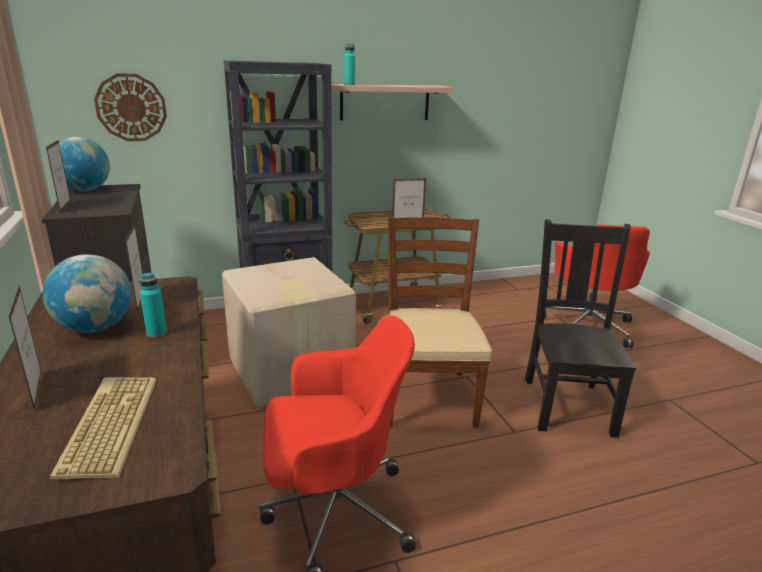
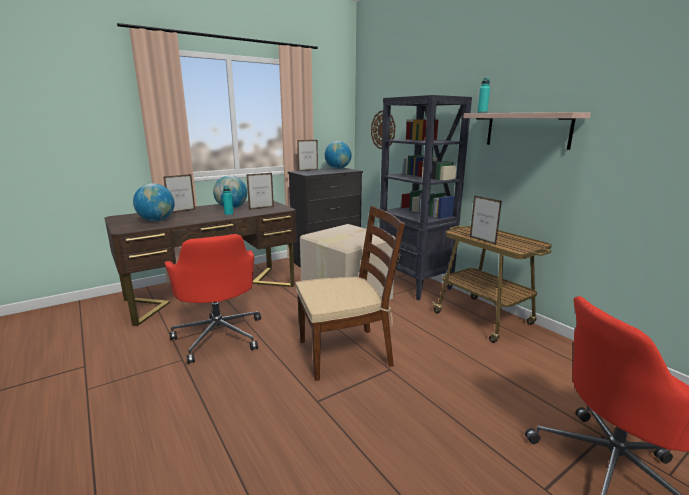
camera: 75 degrees right, 5 degrees down
keyboard [50,377,157,479] -> globe [133,183,175,221]
black chair [525,220,636,438] -> none

